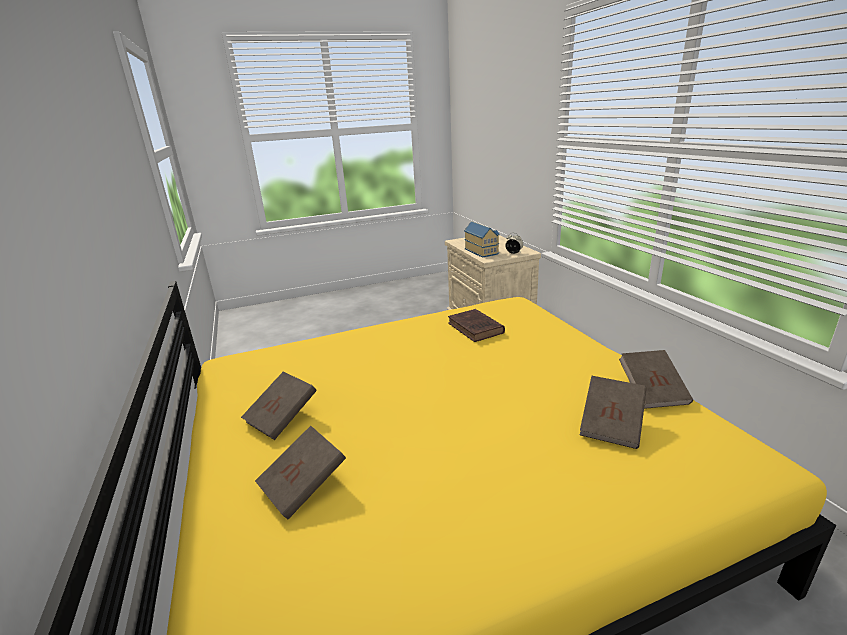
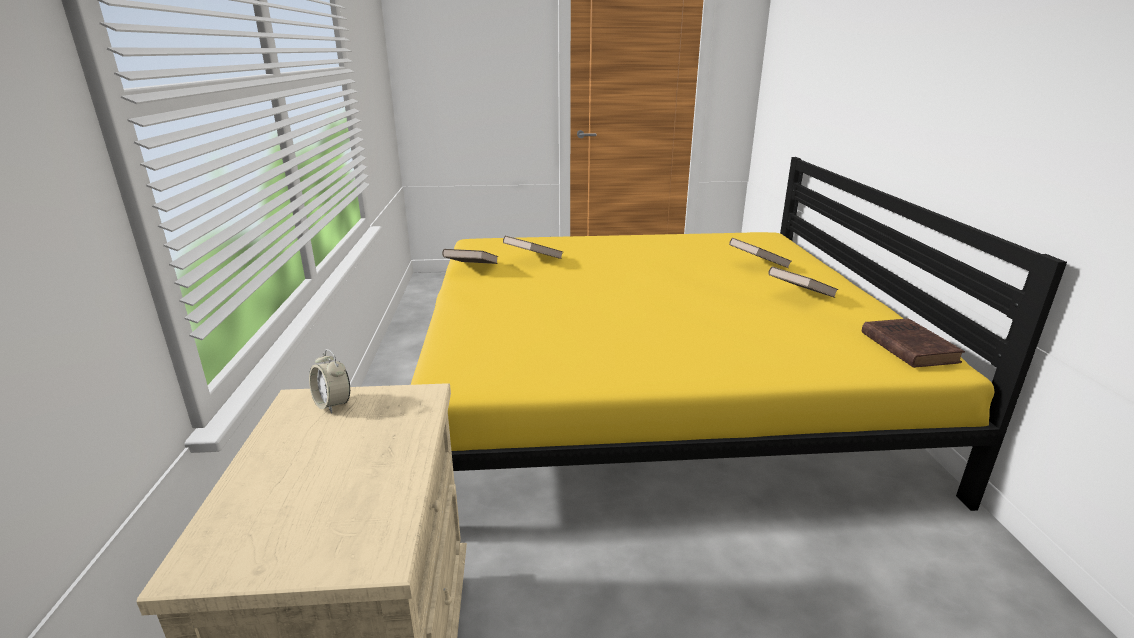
camera: 165 degrees left, 0 degrees up
brown book [448,309,505,342] -> brown book moved to [862,318,965,368]
toy house [464,221,500,258] -> none

